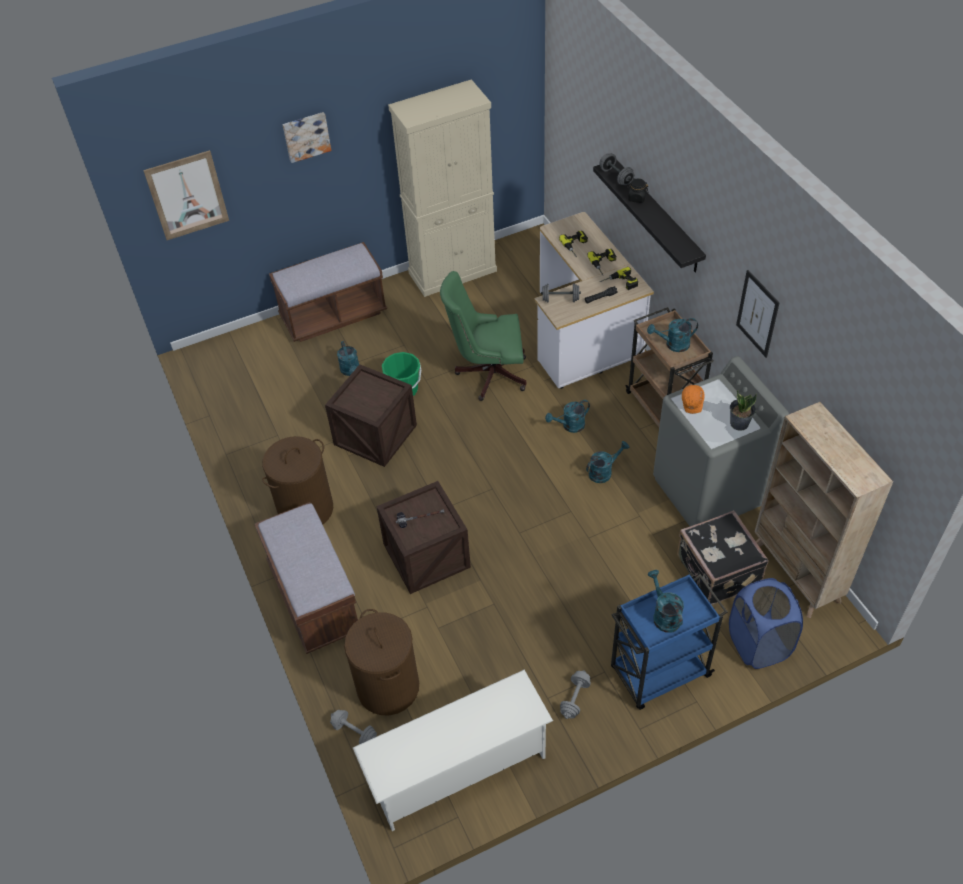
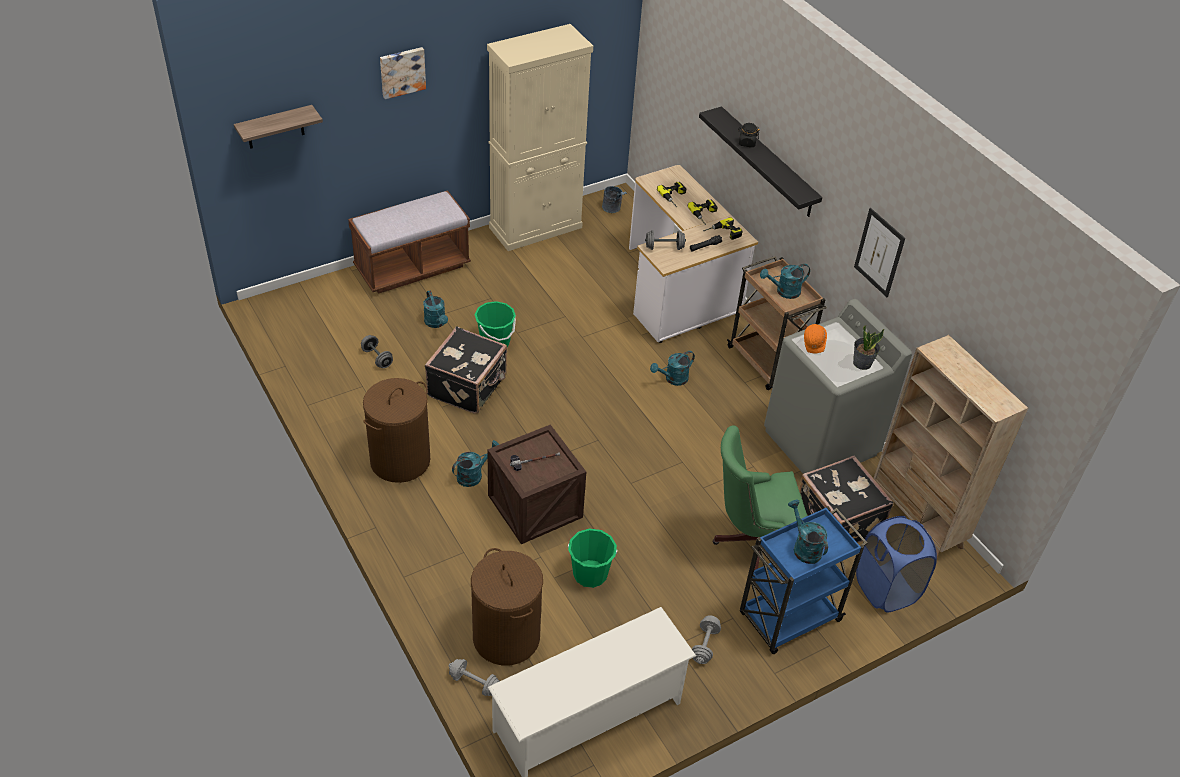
camera: 10 degrees left, 5 degrees down
picture [143,150,229,240] -> shelf [234,105,323,149]
brown bench [255,502,358,654] -> none
crate [325,364,417,467] -> black suitcase [425,326,507,414]
green office chair [440,271,527,401] -> green office chair moved to [712,425,807,570]
turquoise watering can [586,441,629,483] -> turquoise watering can moved to [452,440,499,487]
grey dumbbell [600,153,634,185] -> grey dumbbell moved to [361,335,393,368]
none -> green bucket [568,528,617,588]
none -> grey bucket [602,186,627,213]

